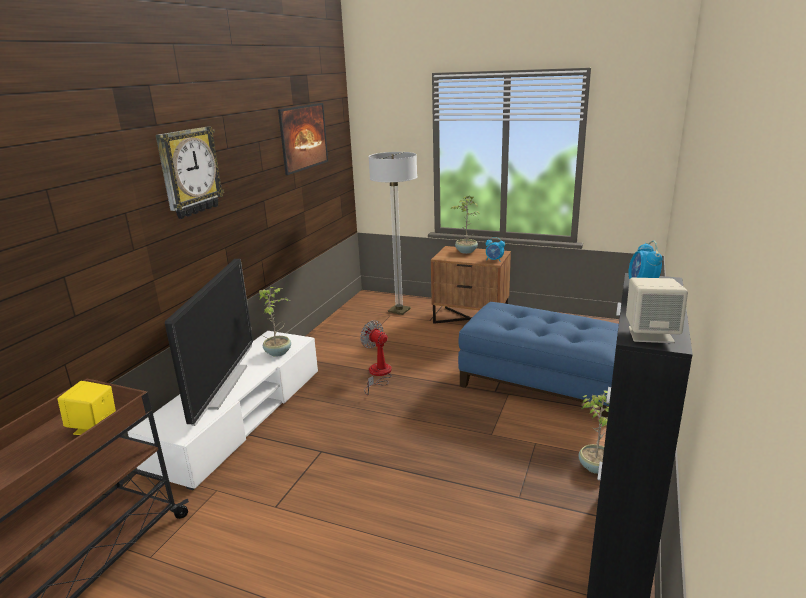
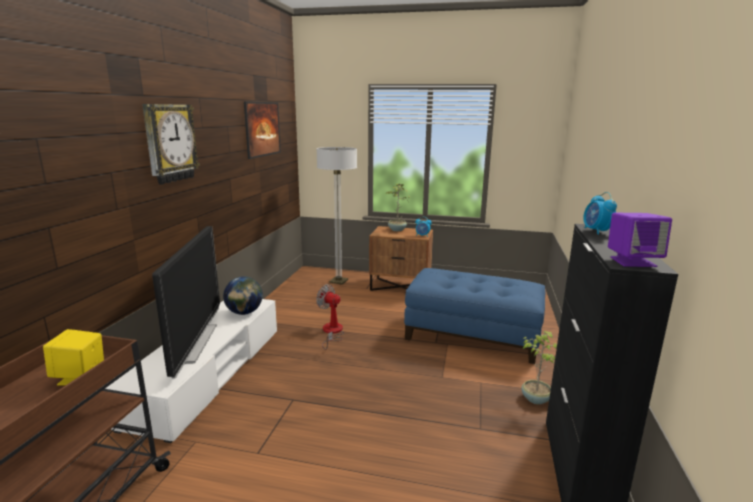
camera: 10 degrees left, 5 degrees down
potted plant [259,287,291,357] -> globe [223,276,263,315]
beige speaker [626,277,688,343] -> purple speaker [608,213,672,267]

